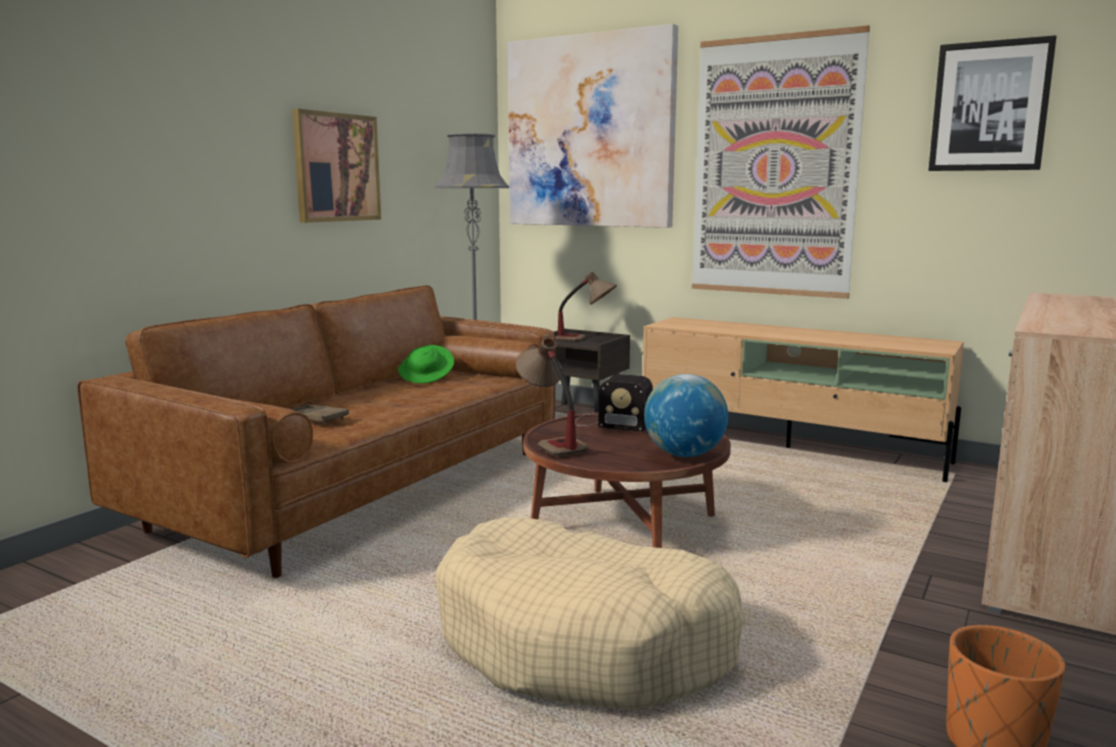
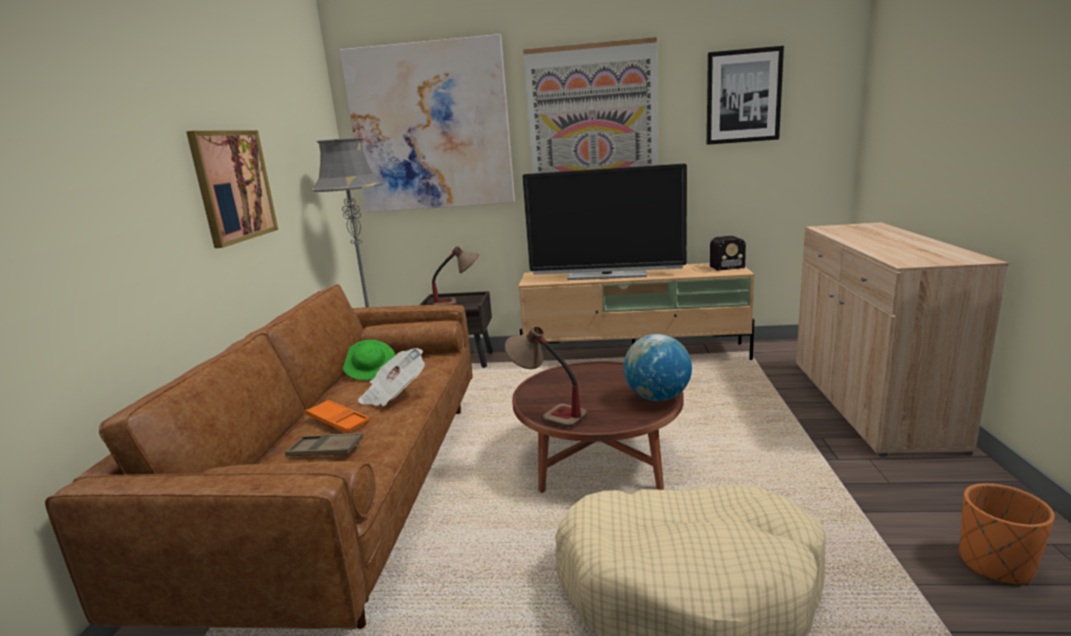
camera: 25 degrees left, 5 degrees up
radio [575,374,653,432] -> radio moved to [692,236,746,272]
none -> orange tray [305,400,370,433]
none -> newspaper [358,348,425,406]
none -> television [522,164,687,280]

